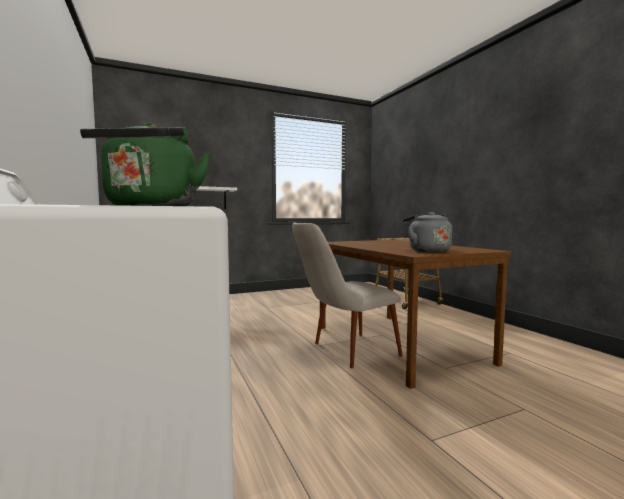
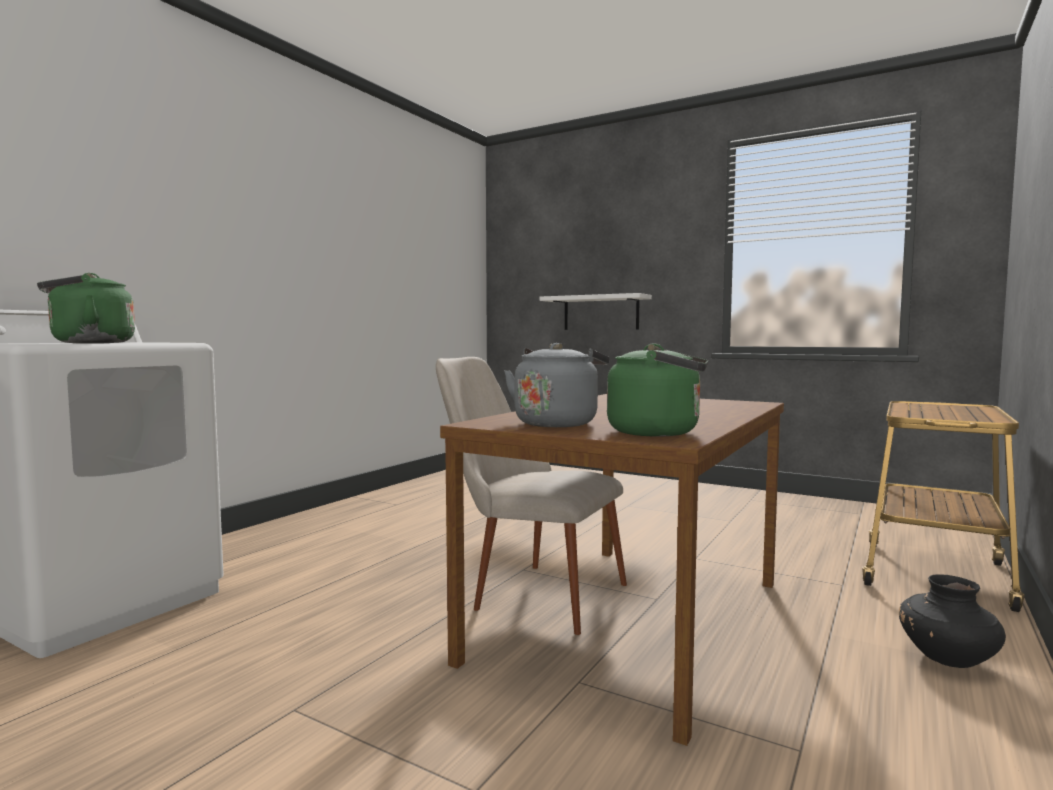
camera: 55 degrees right, 0 degrees up
none -> green kettle [607,343,708,437]
none -> black vase [899,574,1006,668]

